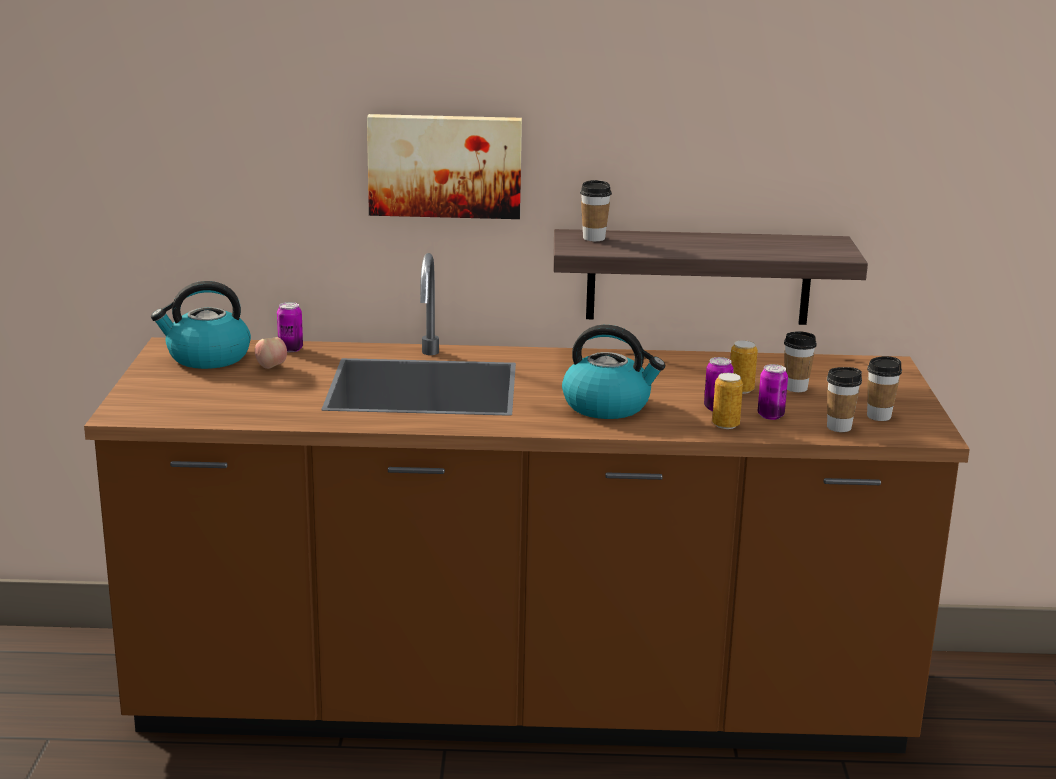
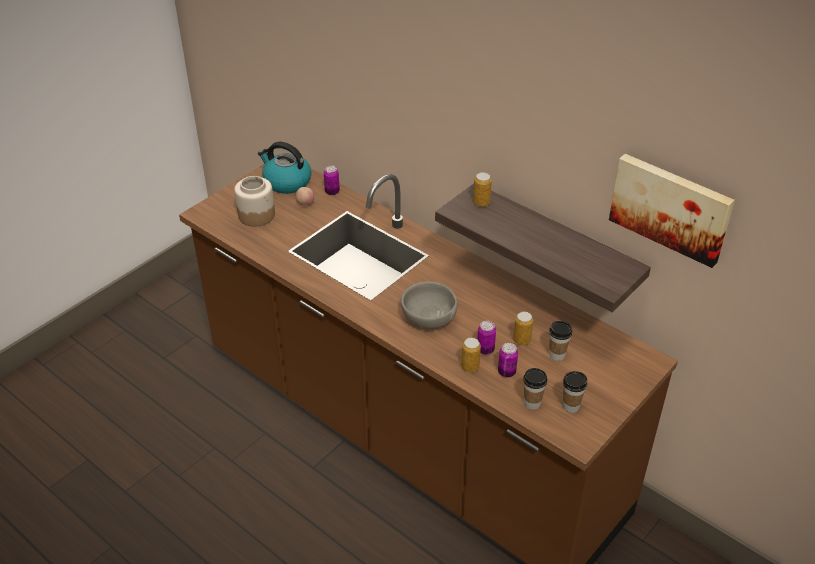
camera: 40 degrees right, 20 degrees up
picture [367,114,522,219] -> picture moved to [609,154,735,268]
kettle [562,325,665,419] -> grey bowl [401,281,458,329]
cup [580,180,612,241] -> can [473,172,492,207]
none -> jar [234,176,275,227]

